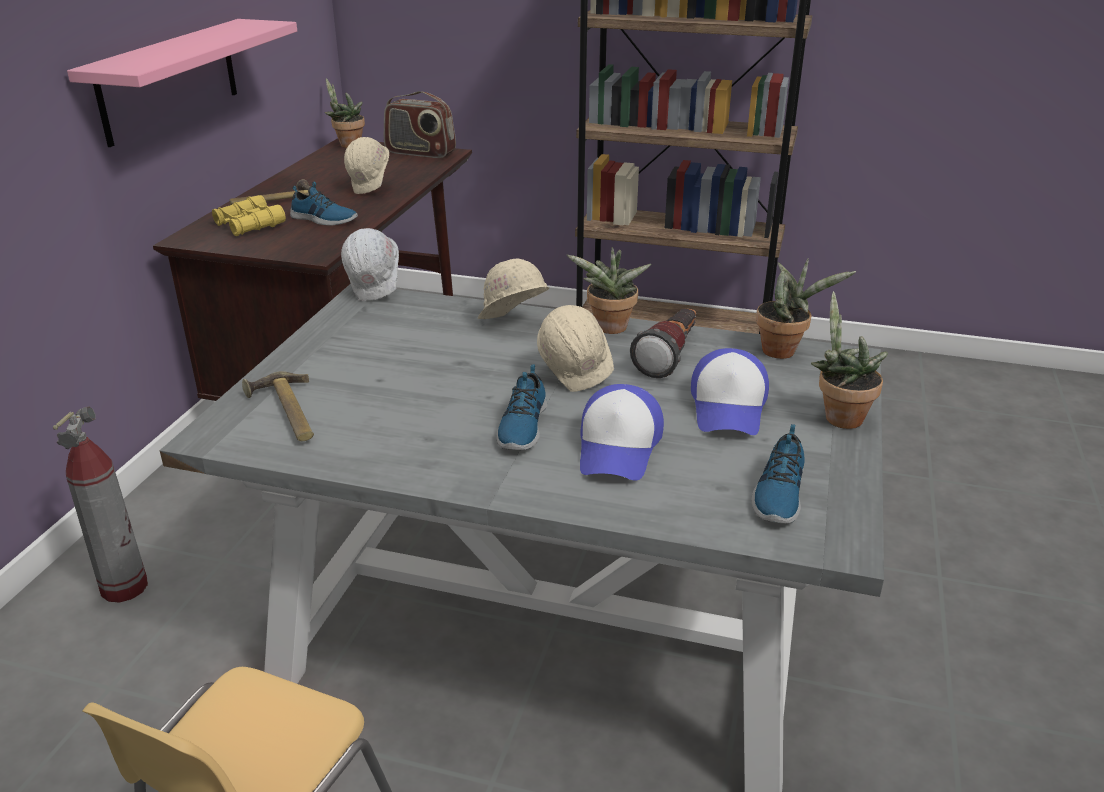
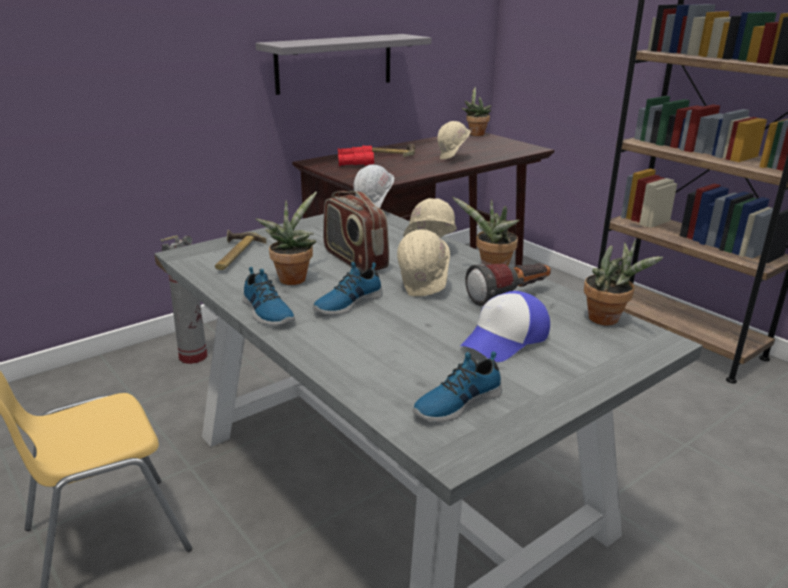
camera: 35 degrees right, 5 degrees down
pink shelf [67,19,297,147] -> grey shelf [256,34,431,95]
yellow binoculars [212,195,286,236] -> red binoculars [338,145,374,166]
shoe [290,182,358,225] -> shoe moved to [242,267,295,326]
radio [384,91,456,158] -> radio moved to [323,191,389,273]
cap [580,384,664,480] -> none
potted plant [811,291,888,429] -> potted plant moved to [256,192,317,285]

